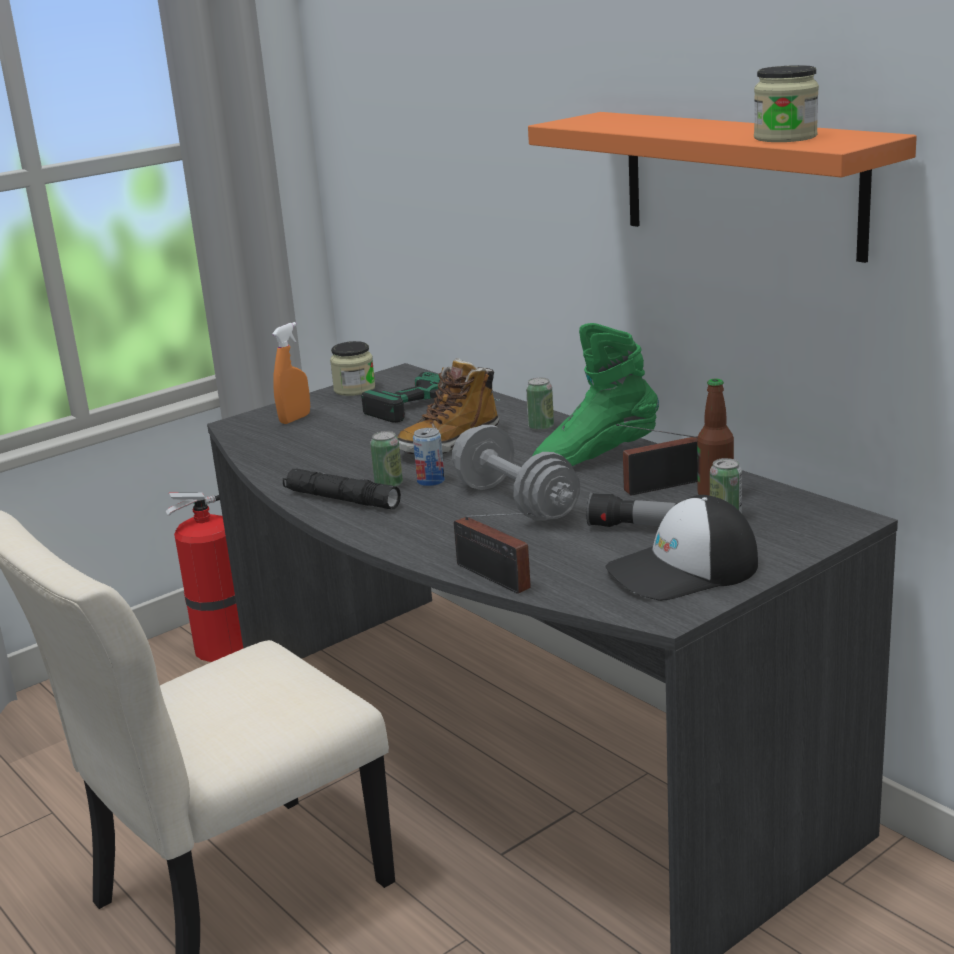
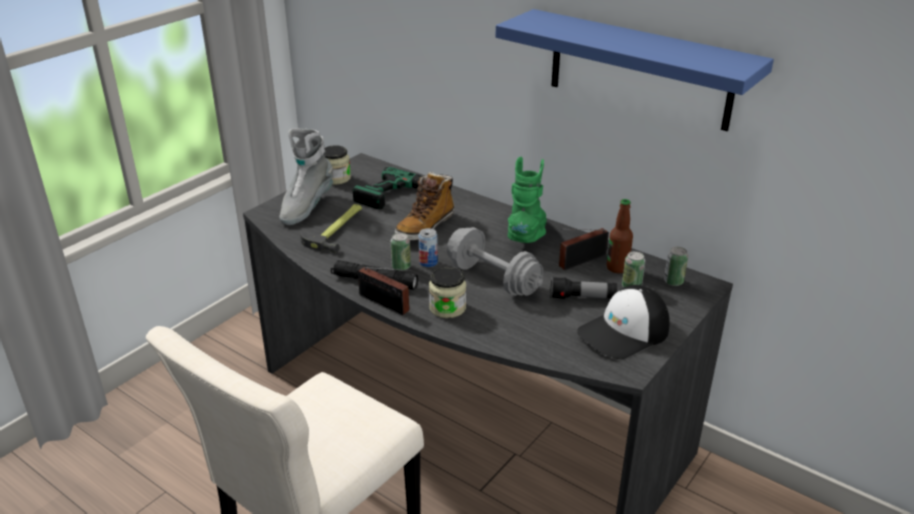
camera: 15 degrees left, 10 degrees up
fire extinguisher [166,493,243,662] -> none
orange spray bottle [272,322,310,424] -> grey boot [279,128,333,225]
radio [454,512,531,594] -> radio moved to [358,267,412,315]
can [526,378,554,431] -> can moved to [664,247,688,286]
orange shelf [528,112,917,263] -> blue shelf [495,9,774,131]
green boot [532,323,659,466] -> green boot turned 135 degrees clockwise [508,157,547,243]
jar [754,65,819,142] -> jar moved to [429,267,466,318]
none -> hammer [300,204,362,253]

